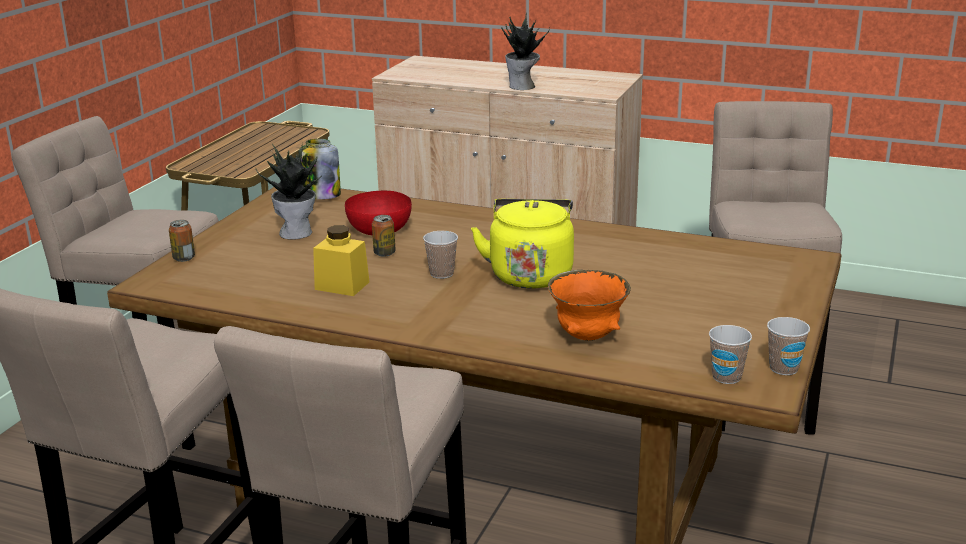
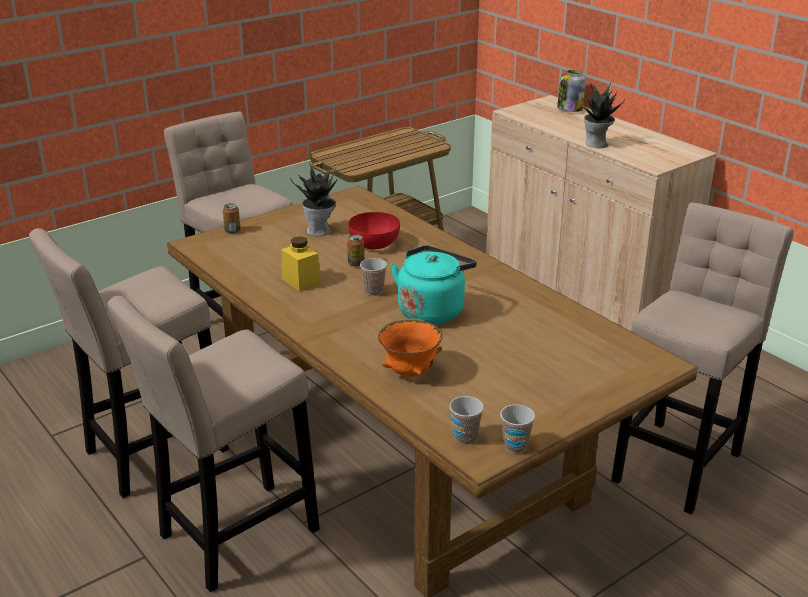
camera: 30 degrees right, 5 degrees up
jar [299,139,341,200] -> jar moved to [557,70,586,112]
yellow kettle [471,199,574,289] -> turquoise kettle [391,245,477,324]

